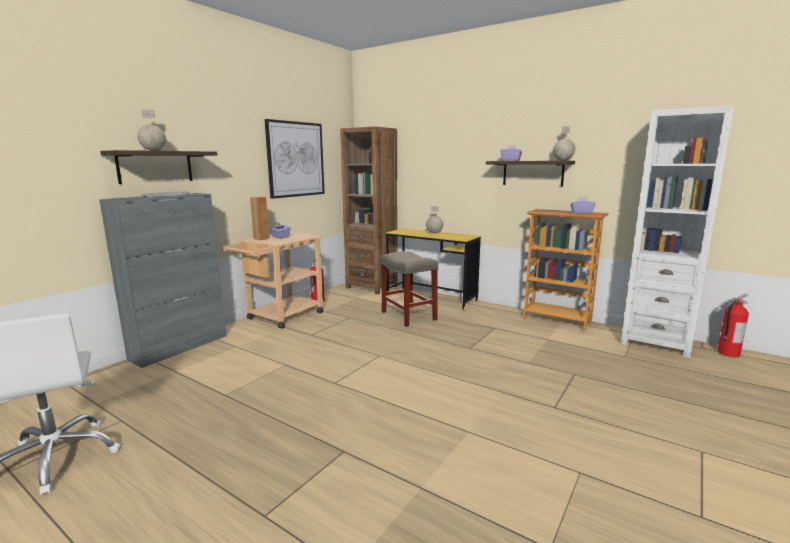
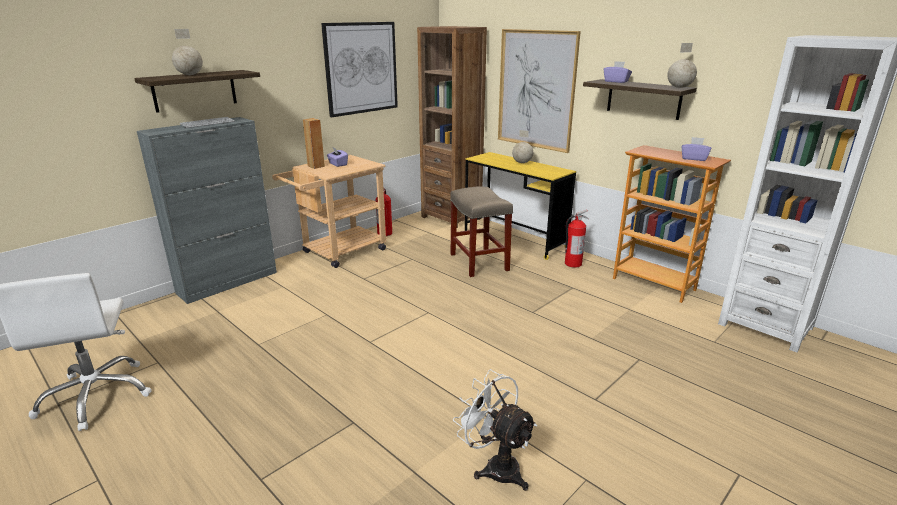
camera: 10 degrees right, 10 degrees up
fire extinguisher [718,294,749,357] -> fire extinguisher moved to [565,210,589,268]
none -> white fan [453,369,537,491]
none -> picture [498,29,581,153]

